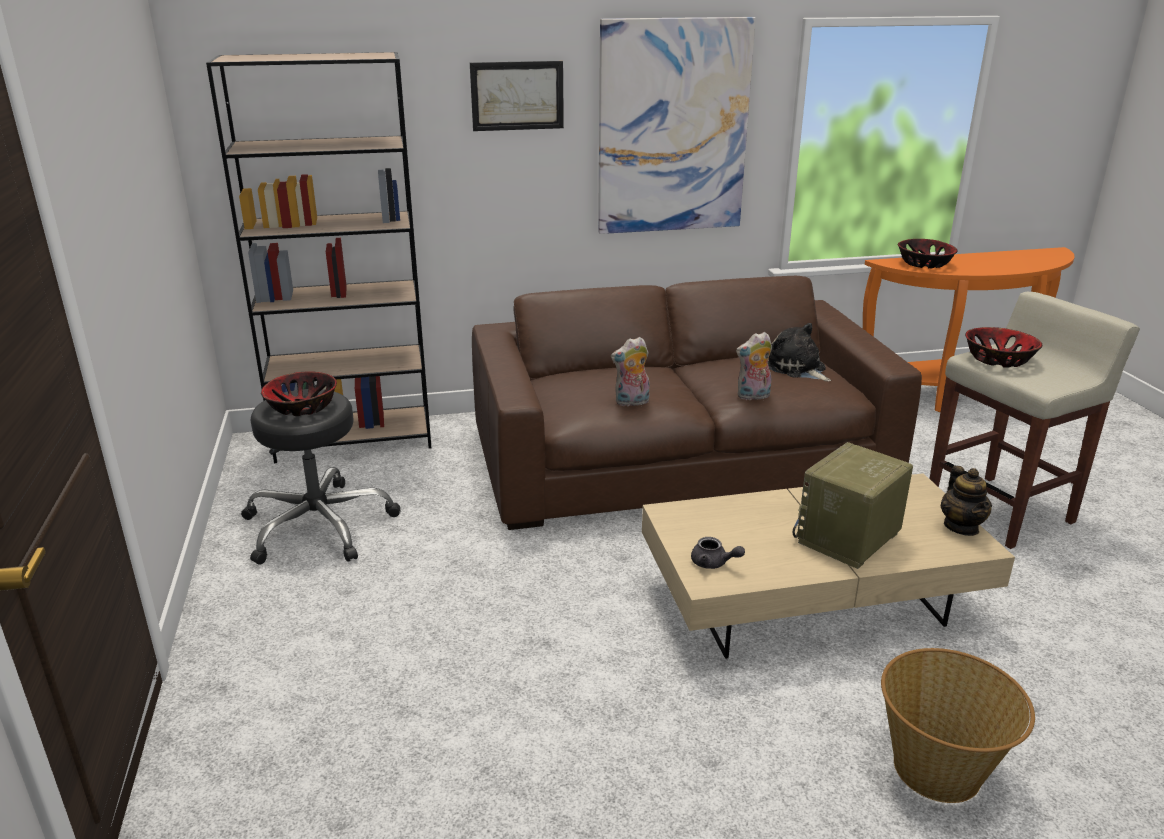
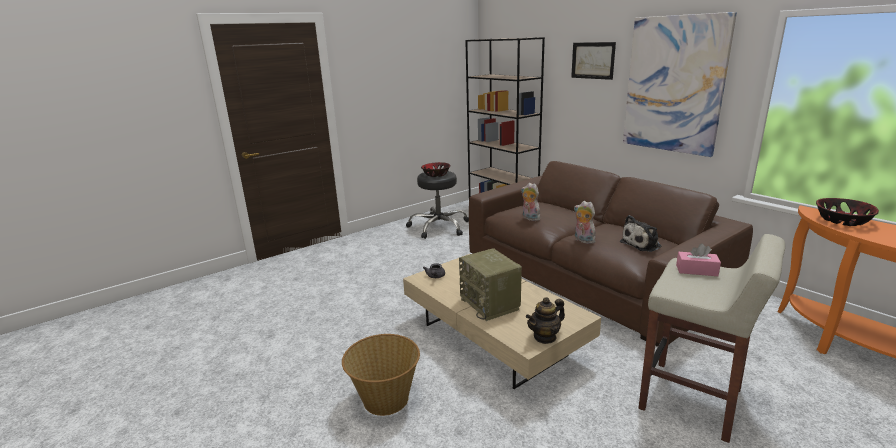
camera: 65 degrees right, 5 degrees down
plush toy [768,323,831,381] -> plush toy turned 150 degrees counterclockwise [620,215,662,252]
radio [793,442,913,569] -> radio turned 135 degrees counterclockwise [459,248,522,321]
bowl [965,327,1042,368] -> pink tissue box [676,243,721,276]

